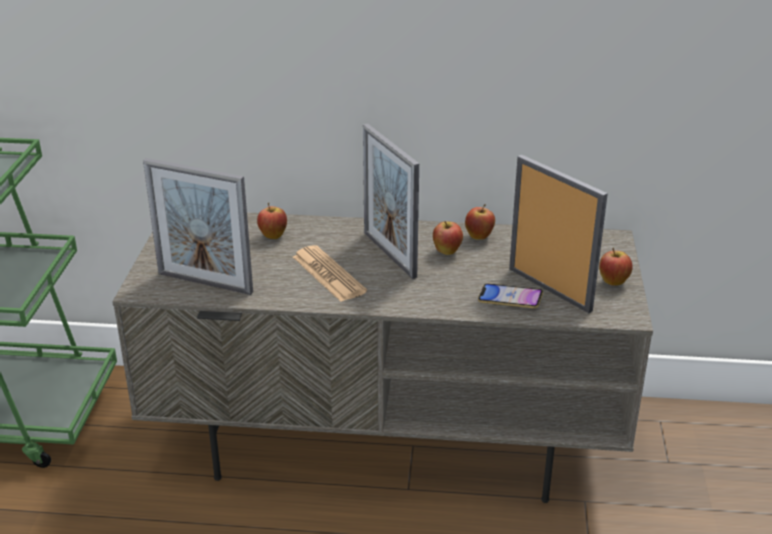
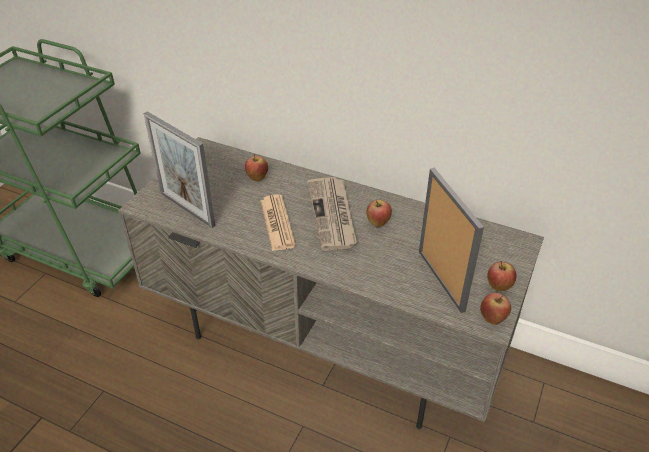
camera: 20 degrees right, 10 degrees up
picture frame [363,124,419,279] -> newspaper [307,177,357,251]
apple [465,204,495,240] -> apple moved to [480,293,511,325]
phone [478,284,543,308] -> none

